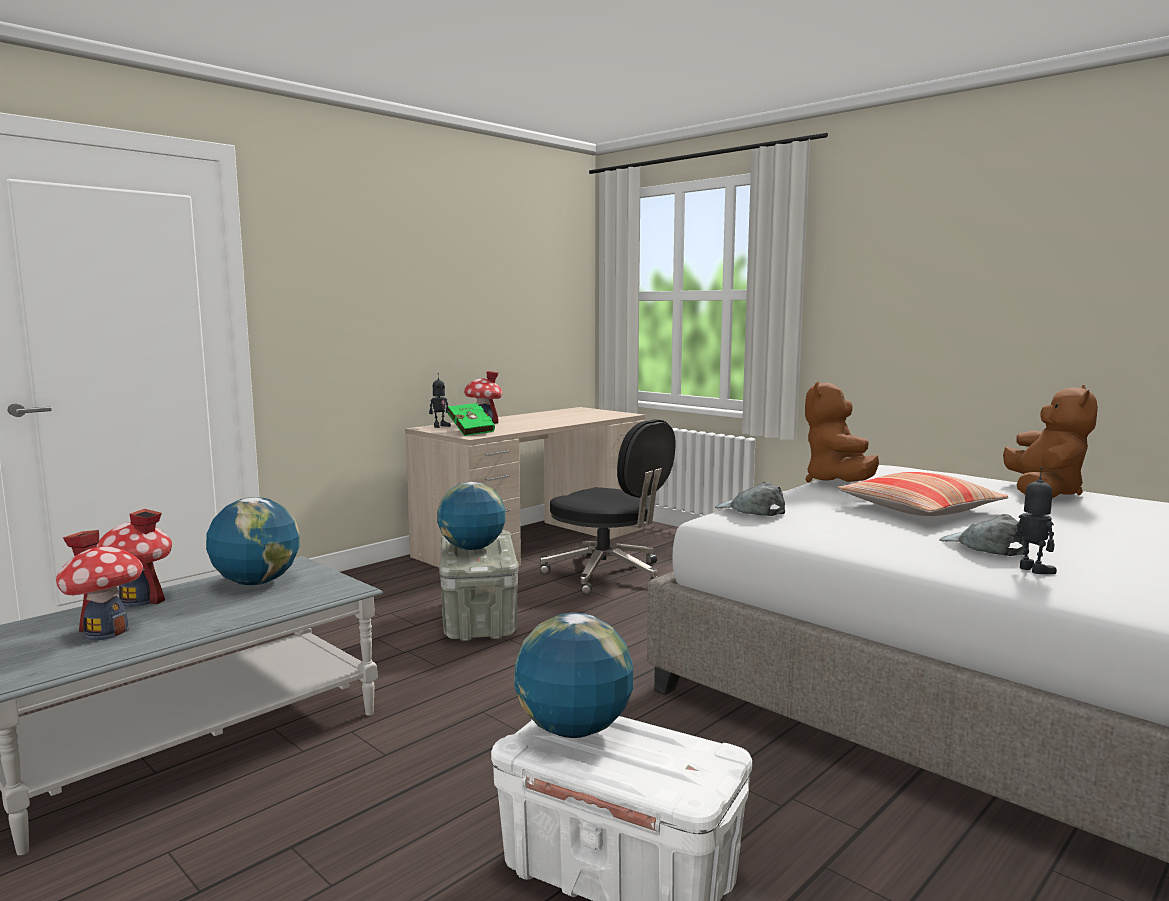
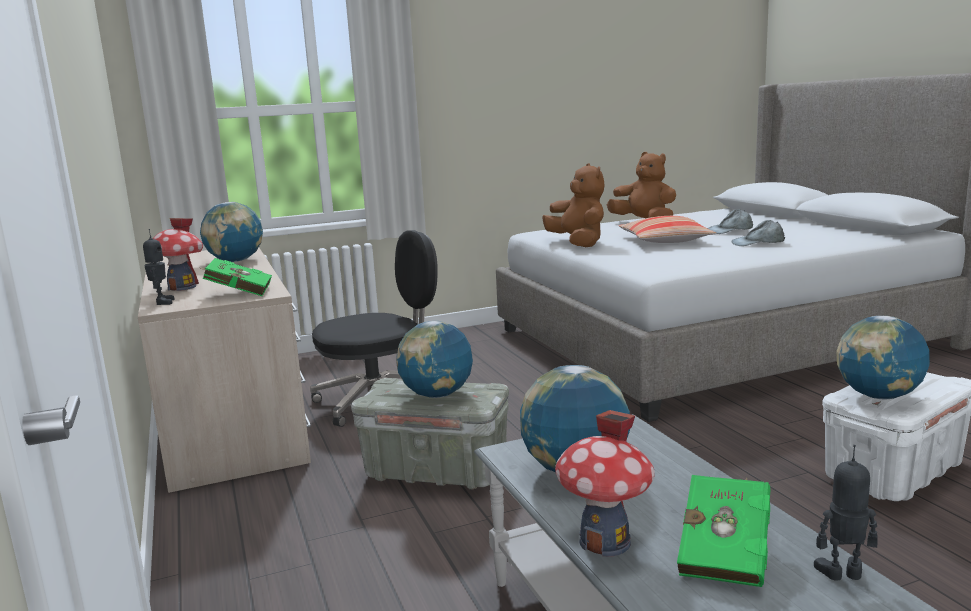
camera: 65 degrees left, 5 degrees up
toy house [56,530,143,640] -> green book [677,475,770,587]
grey cap [715,481,785,516] -> grey cap moved to [707,209,753,234]
brown plush toy [805,382,879,482] -> brown plush toy turned 150 degrees counterclockwise [542,163,605,247]
toy robot [1013,467,1057,574] -> toy robot moved to [814,445,878,581]
none -> globe [200,202,263,262]

